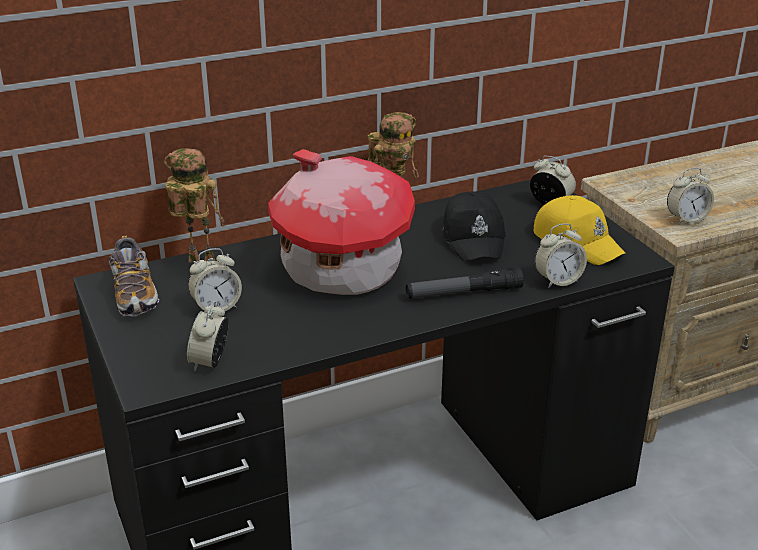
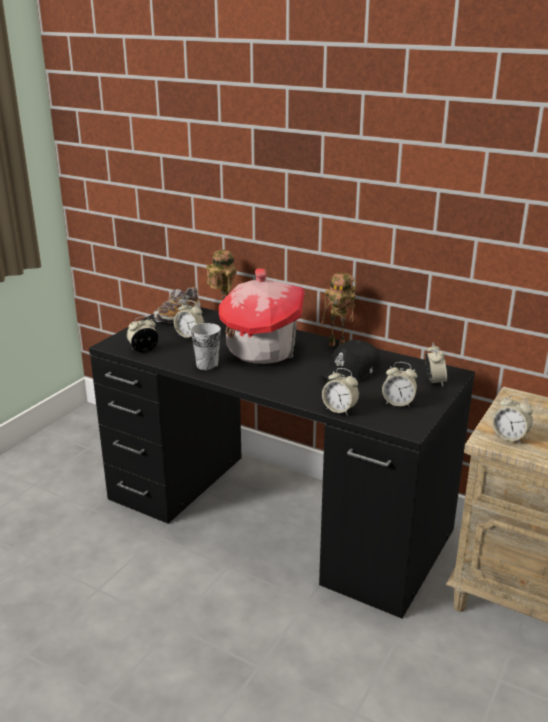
camera: 55 degrees right, 5 degrees down
flashlight [406,268,523,299] -> none
yellow cap [534,195,625,265] -> alarm clock [382,362,417,407]
none -> cup [191,323,221,370]

